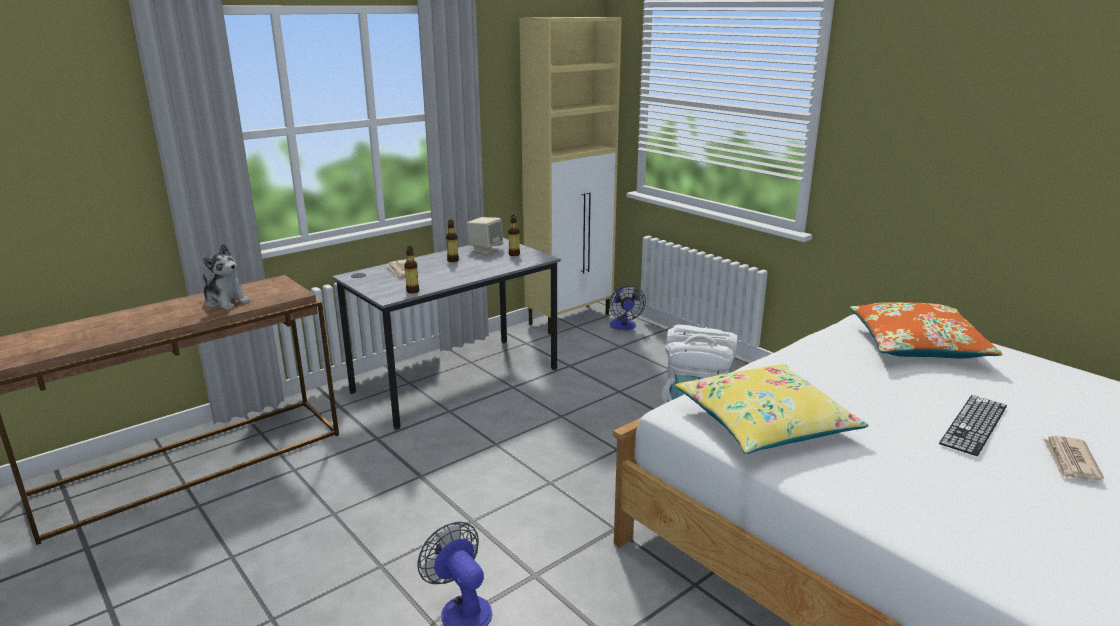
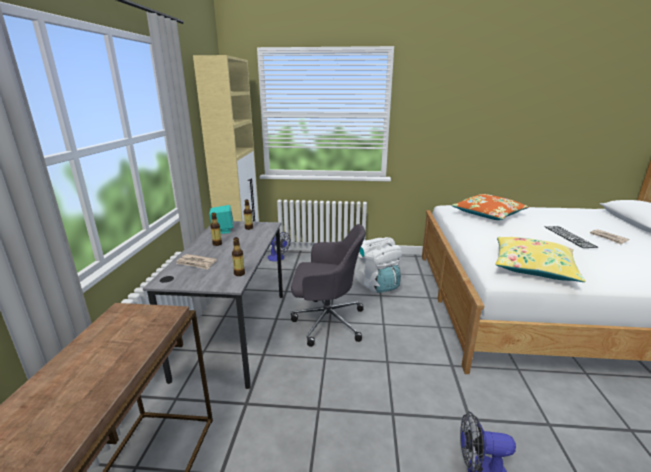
camera: 45 degrees left, 0 degrees up
plush toy [203,244,251,310] -> none
beige speaker [467,217,503,254] -> turquoise speaker [209,205,234,234]
none -> grey office chair [291,224,366,347]

